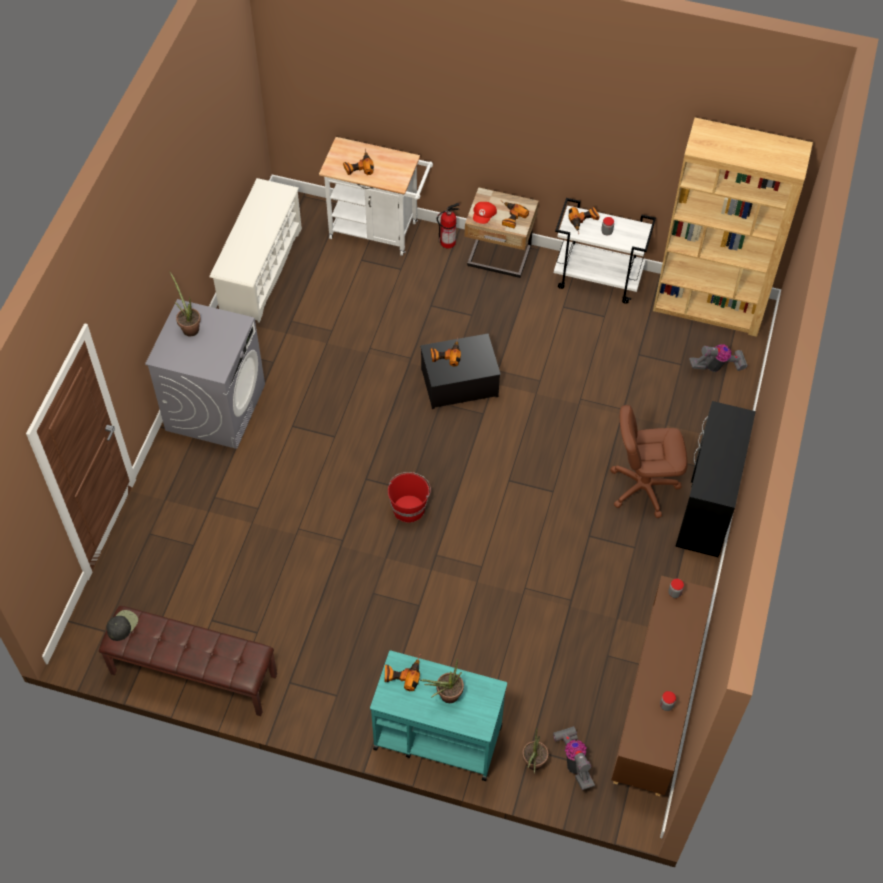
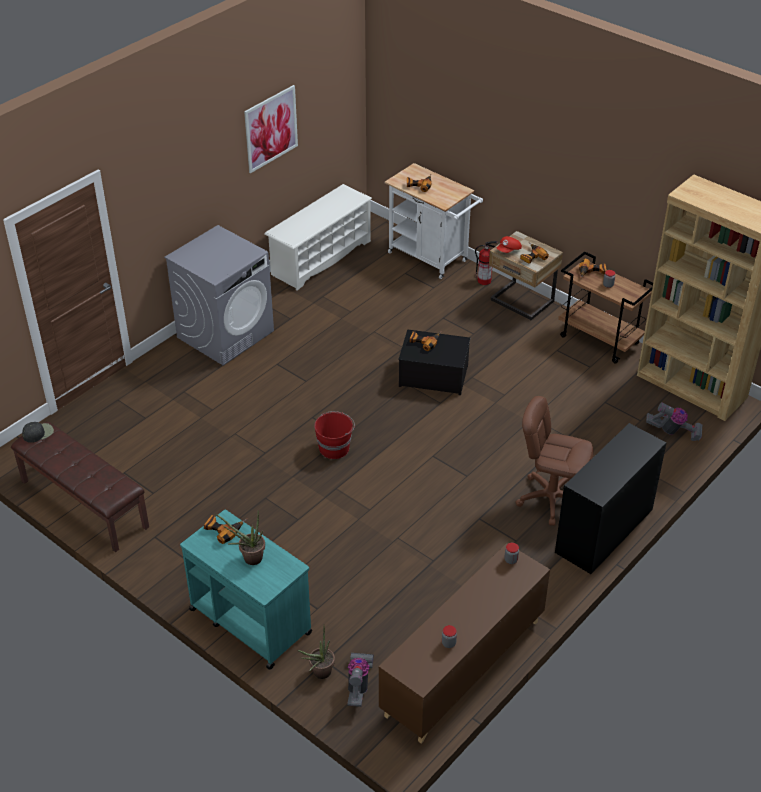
camera: 25 degrees right, 15 degrees down
potted plant [169,271,201,336] -> none
white cart [554,198,656,304] -> brown cart [558,252,653,364]
none -> picture [244,85,298,173]

